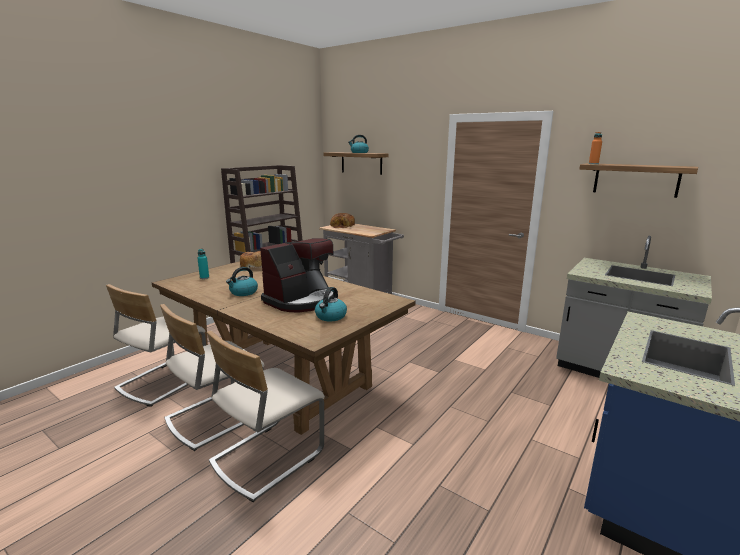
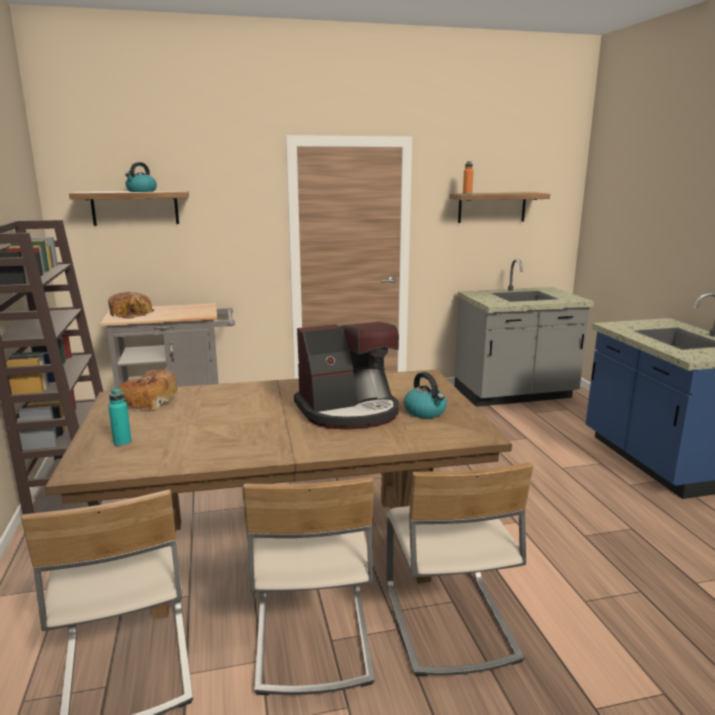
camera: 50 degrees left, 0 degrees up
kettle [226,267,258,296] -> none
coffee machine [260,238,333,313] -> coffee machine turned 75 degrees clockwise [294,321,399,430]

